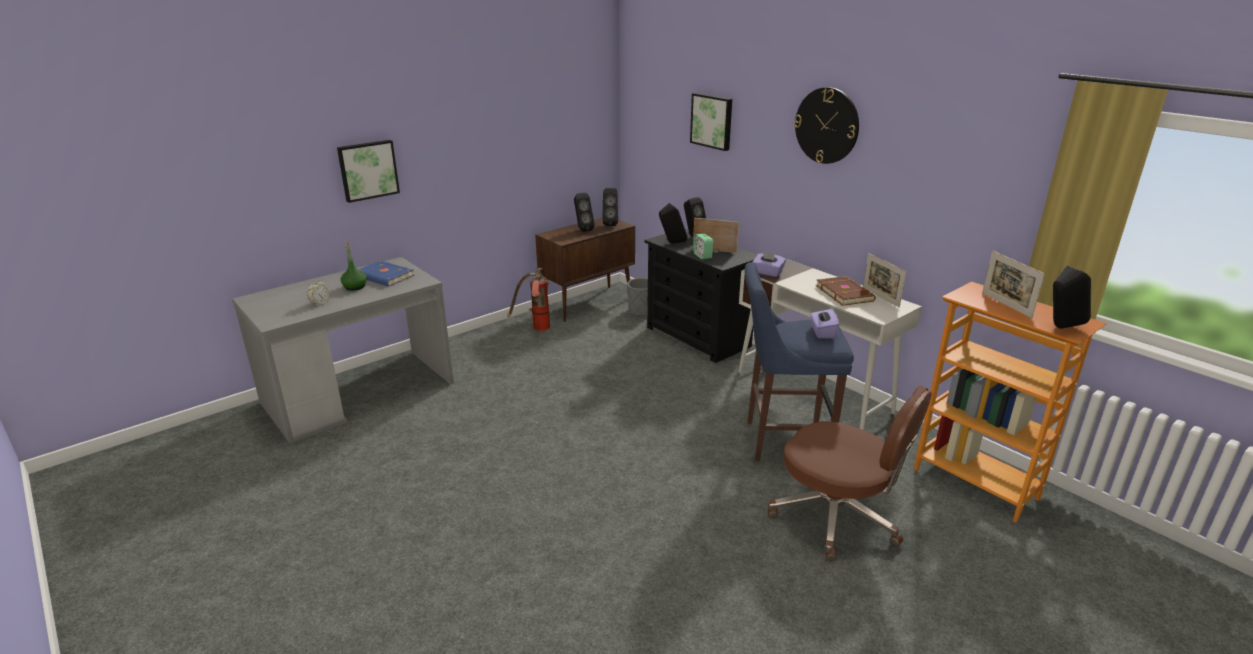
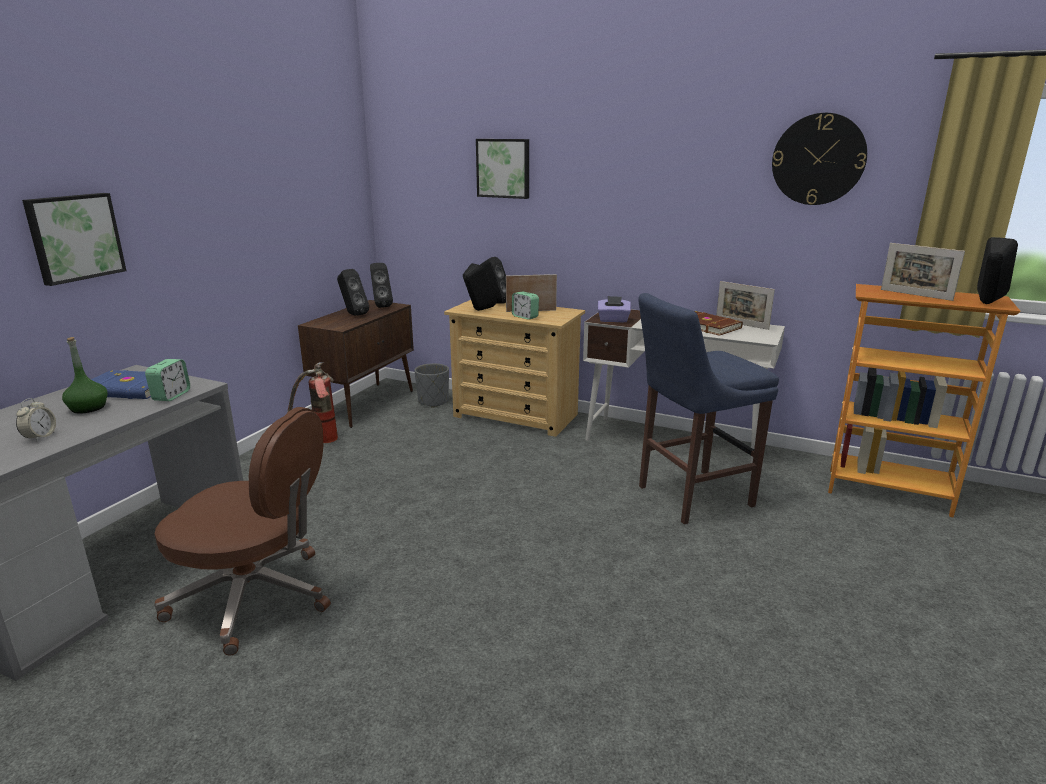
camera: 25 degrees left, 5 degrees down
black dresser [644,229,757,363] -> beige dresser [444,300,585,437]
brown office chair [768,385,931,562] -> brown office chair moved to [154,407,331,655]
wall clock [794,87,859,164] -> wall clock moved to [772,113,867,205]
purple tissue box [811,309,839,339] -> none
none -> alarm clock [145,359,190,401]

